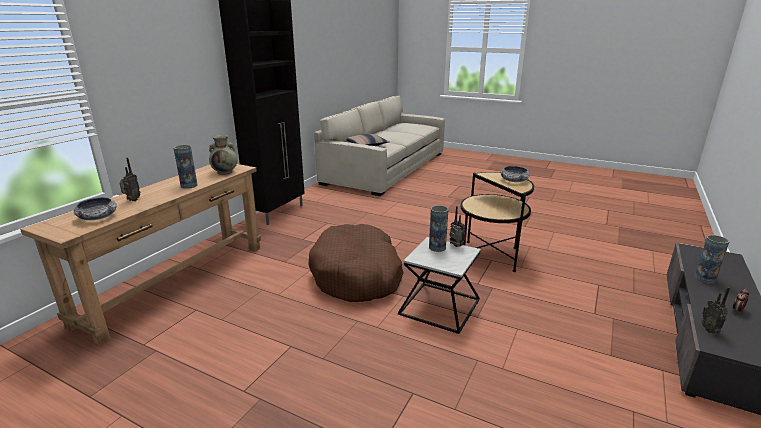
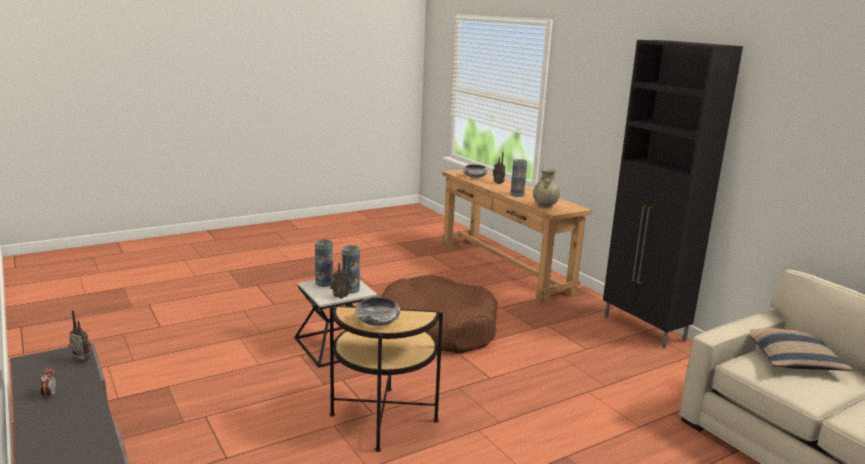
camera: 120 degrees right, 5 degrees down
vase [694,235,729,284] -> vase moved to [315,239,333,287]

